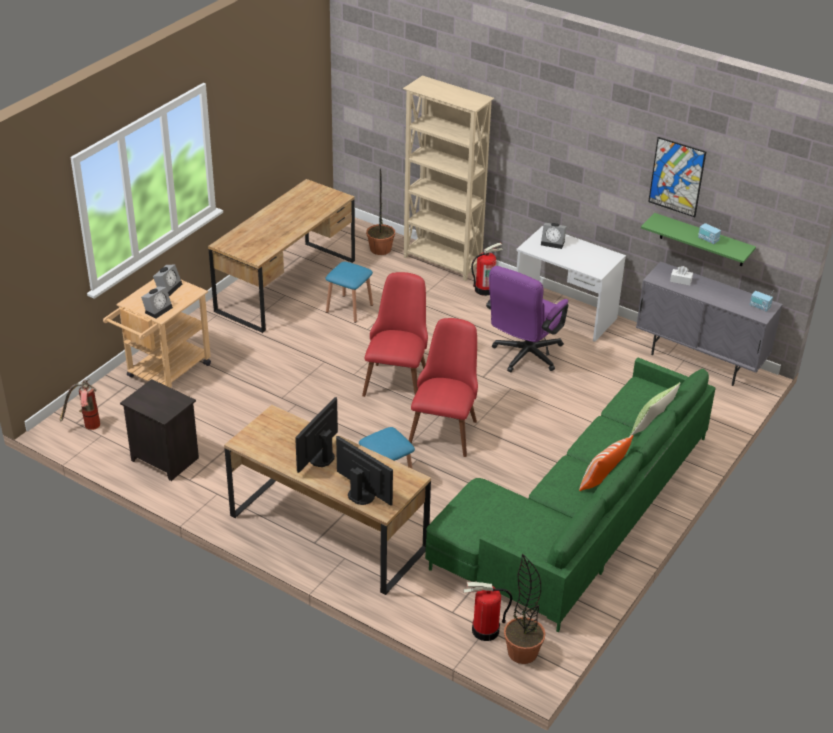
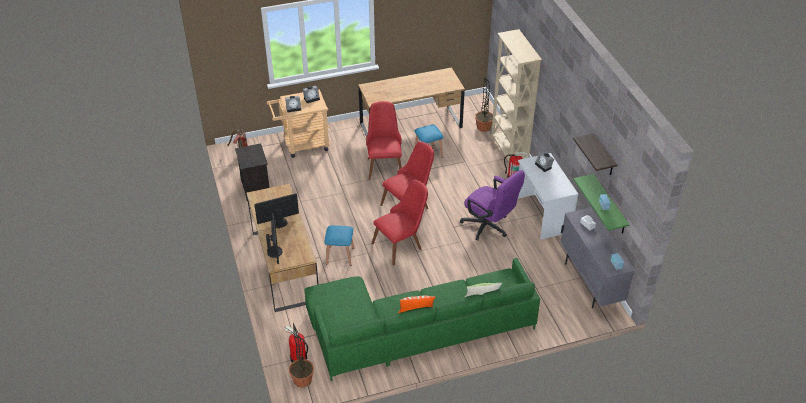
camera: 40 degrees right, 5 degrees up
purple office chair [486,266,568,372] -> purple office chair turned 120 degrees counterclockwise [460,170,525,240]
picture [648,137,706,217] -> shelf [573,133,617,175]
none -> red chair [366,101,402,180]

